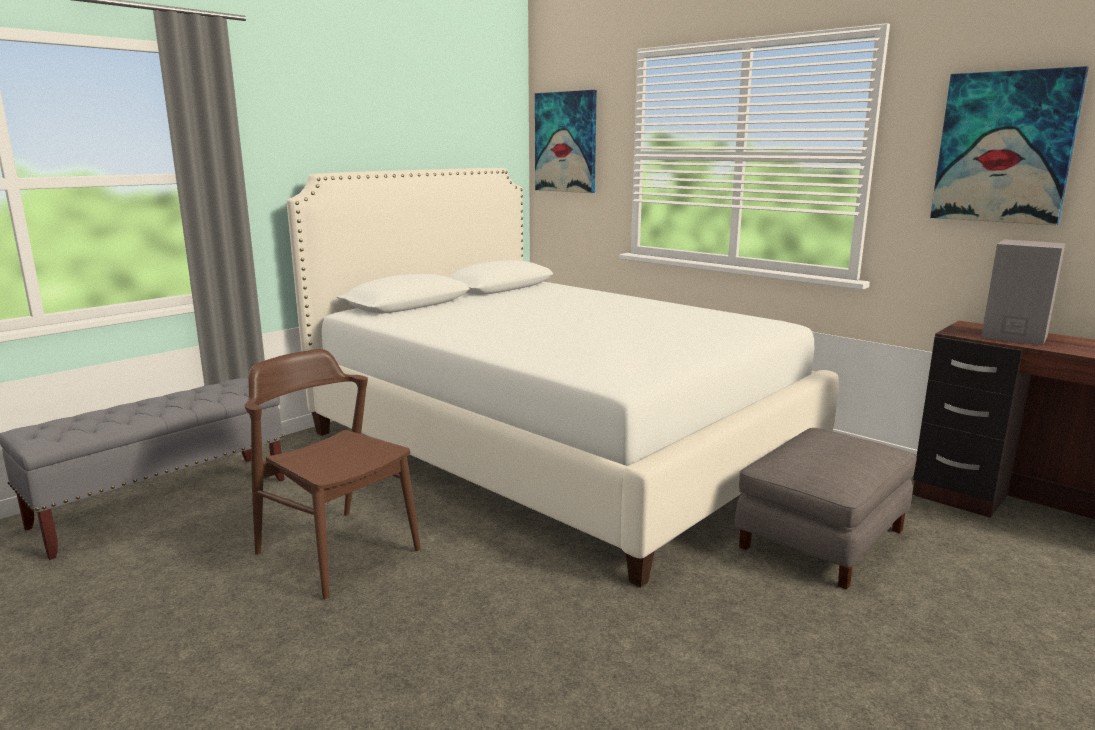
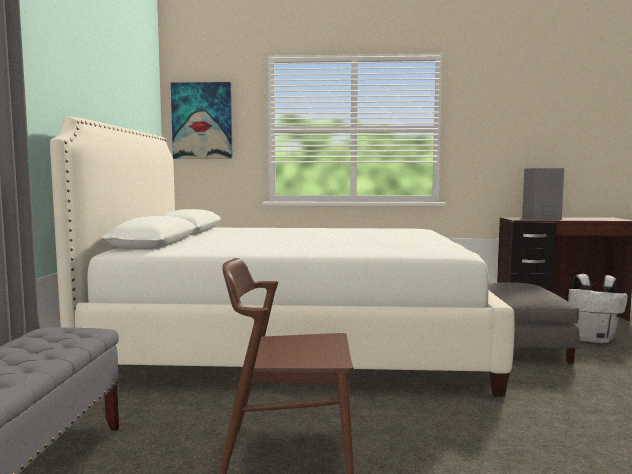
camera: 40 degrees left, 10 degrees down
picture [930,66,1089,226] -> none
none -> white backpack [568,274,628,344]

